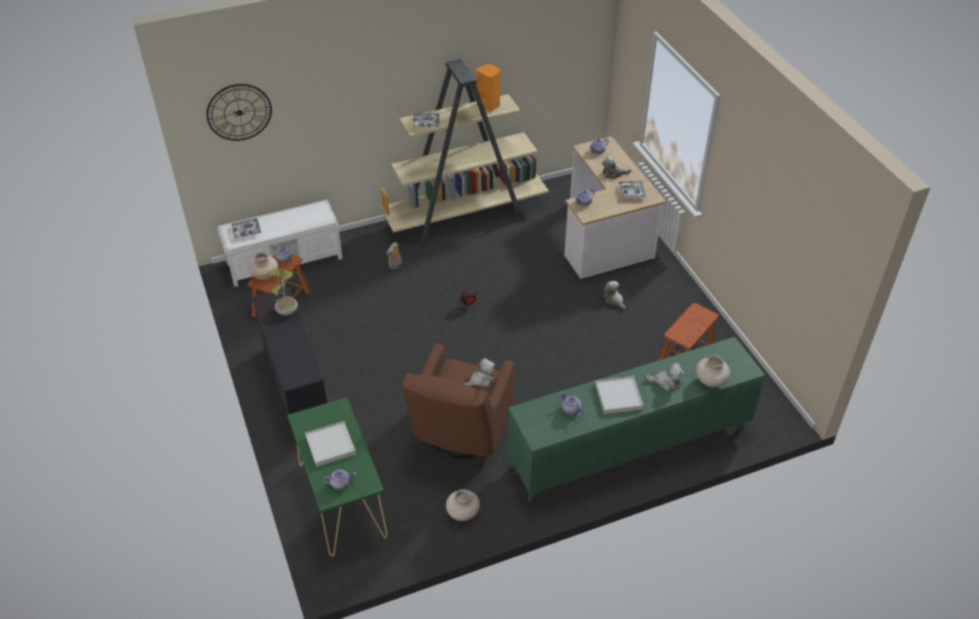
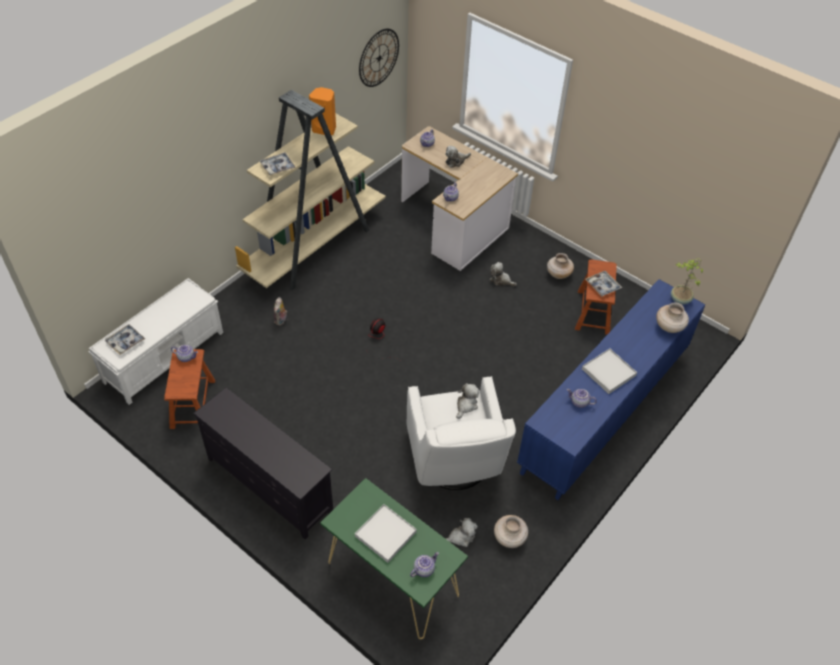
camera: 30 degrees left, 5 degrees up
wall clock [206,84,272,141] -> wall clock moved to [359,29,399,87]
beige vase [248,252,278,280] -> beige vase moved to [547,253,574,279]
potted plant [267,269,298,316] -> potted plant moved to [671,258,703,304]
brown armchair [402,343,514,459] -> white armchair [407,376,516,490]
green cabinet [507,337,765,502] -> blue cabinet [517,279,705,500]
tray [618,181,647,198] -> tray moved to [585,271,622,297]
plush toy [646,363,685,391] -> plush toy moved to [445,518,478,547]

